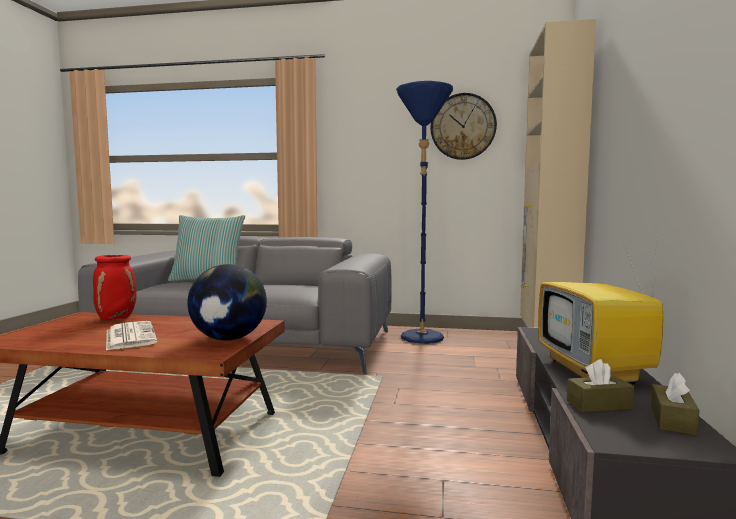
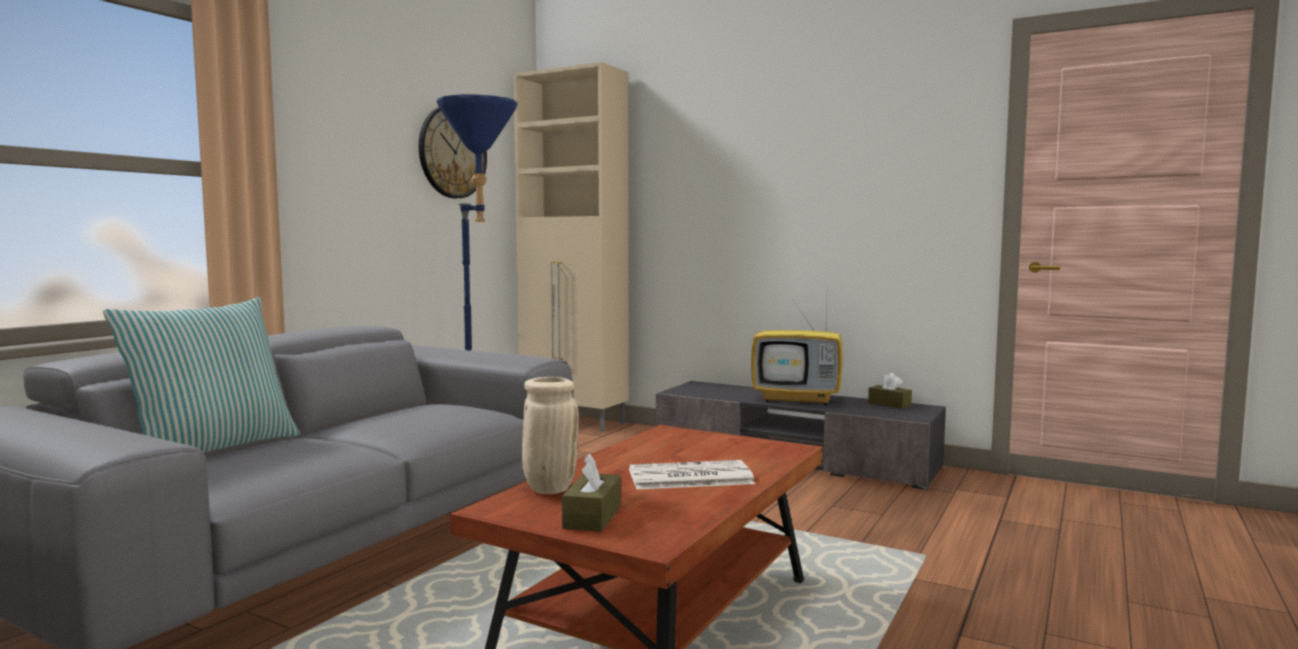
camera: 70 degrees left, 0 degrees up
red vase [93,255,137,320] -> beige vase [522,377,579,494]
globe [187,264,267,340] -> none
brown tissue box [567,359,634,412] -> brown tissue box moved to [562,453,621,532]

